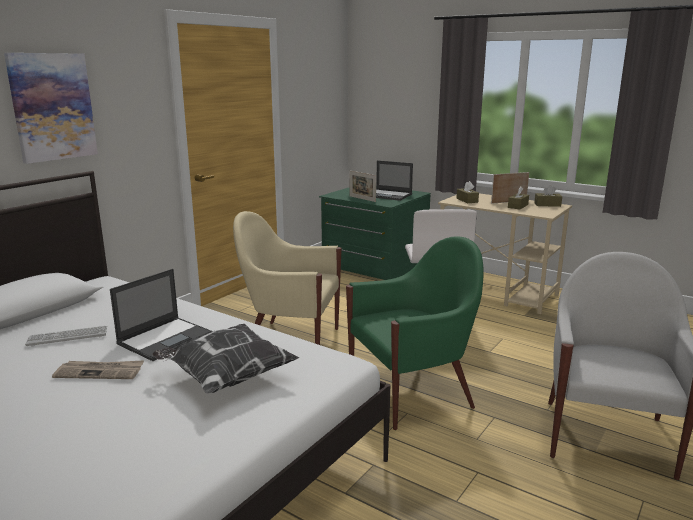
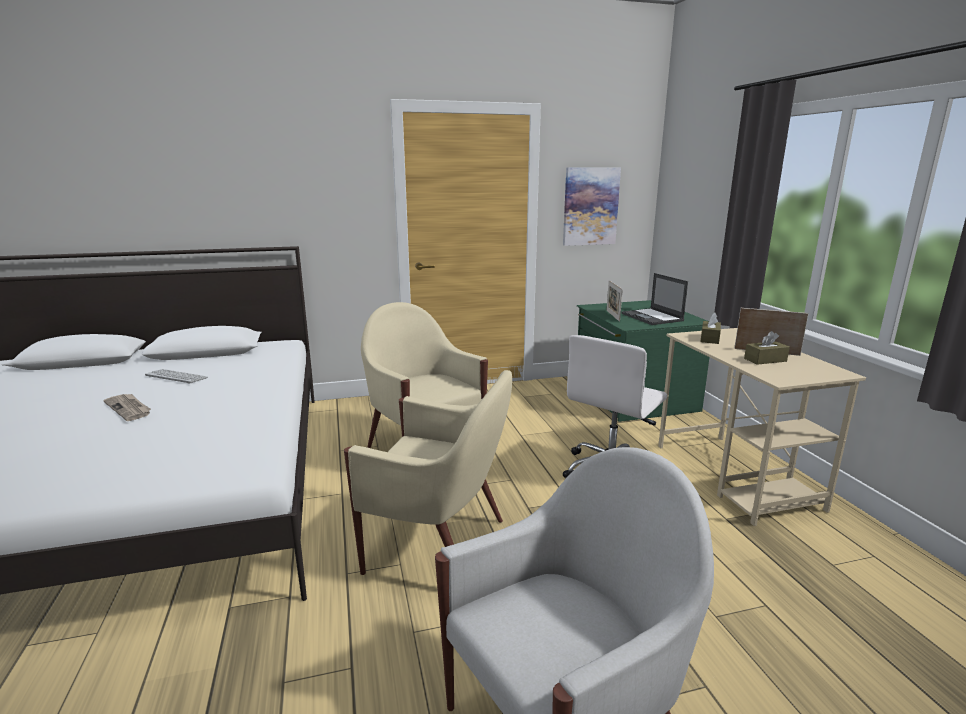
camera: 40 degrees right, 0 degrees up
picture [4,53,98,164] -> picture moved to [563,167,621,246]
laptop [110,269,213,361] -> none
pillow [152,324,300,393] -> none
green armchair [346,236,484,430] -> beige armchair [344,370,512,575]
brown tissue box [534,185,562,207] -> none

